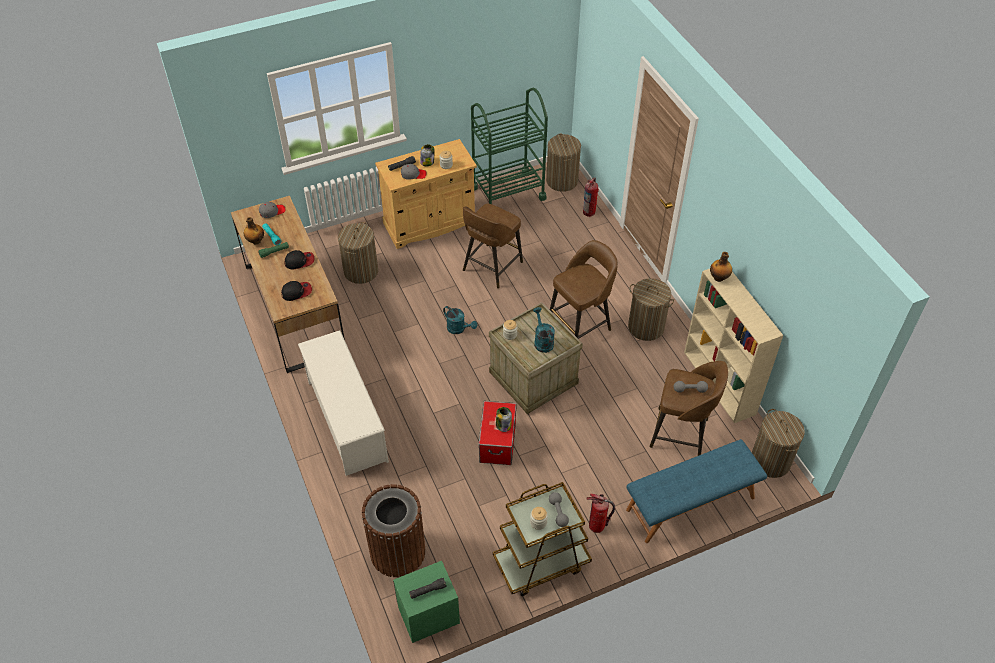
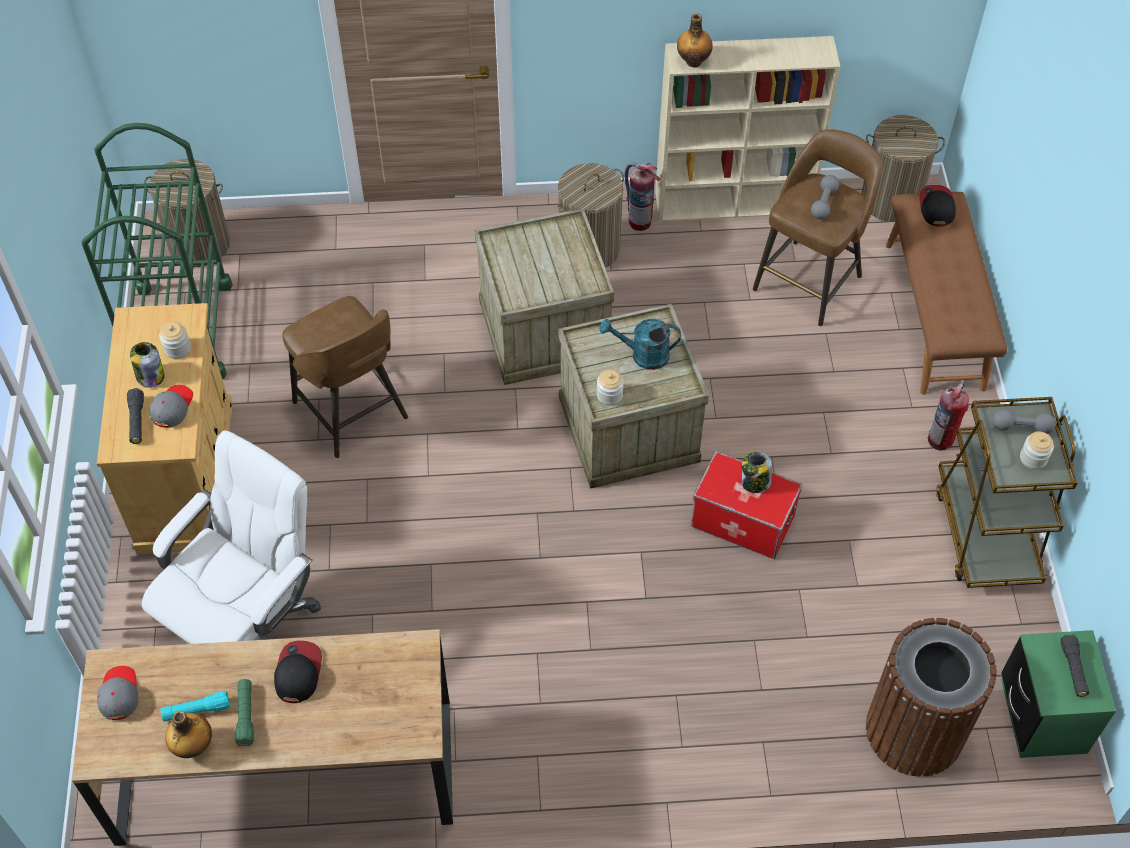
camera: 70 degrees left, 5 degrees up
cap [281,281,312,301] -> cap moved to [920,185,956,227]
white shoe rack [298,330,389,476] -> none
laundry basket [338,222,378,284] -> white office chair [142,430,321,644]
turquoise watering can [443,306,477,334] -> none
brown stool [550,240,618,339] -> crate [474,208,614,385]
fire extinguisher [583,177,599,217] -> fire extinguisher moved to [624,163,660,231]
blue bench [626,439,767,543] -> brown bench [886,192,1008,395]

